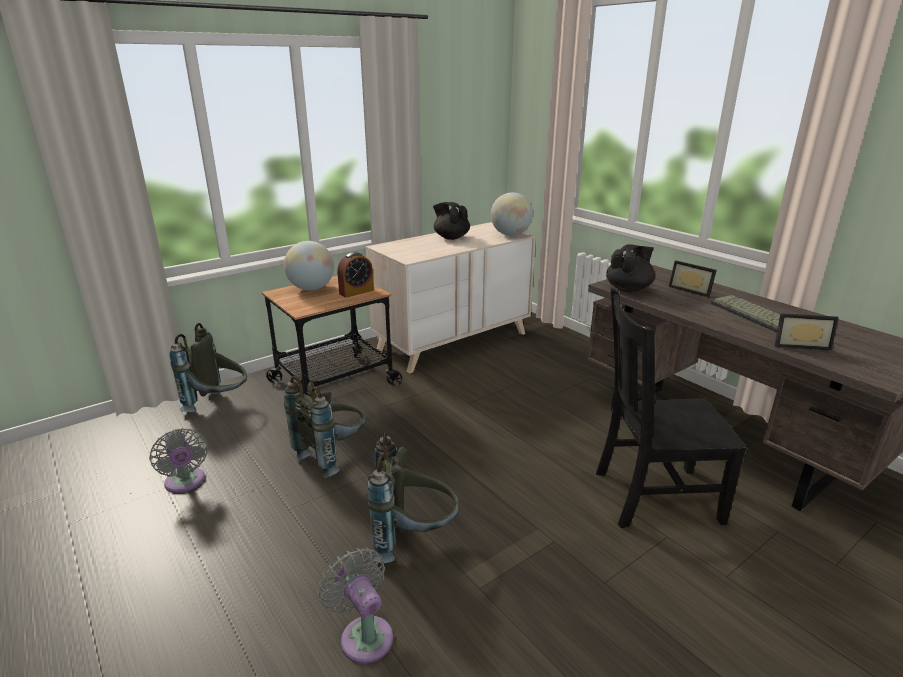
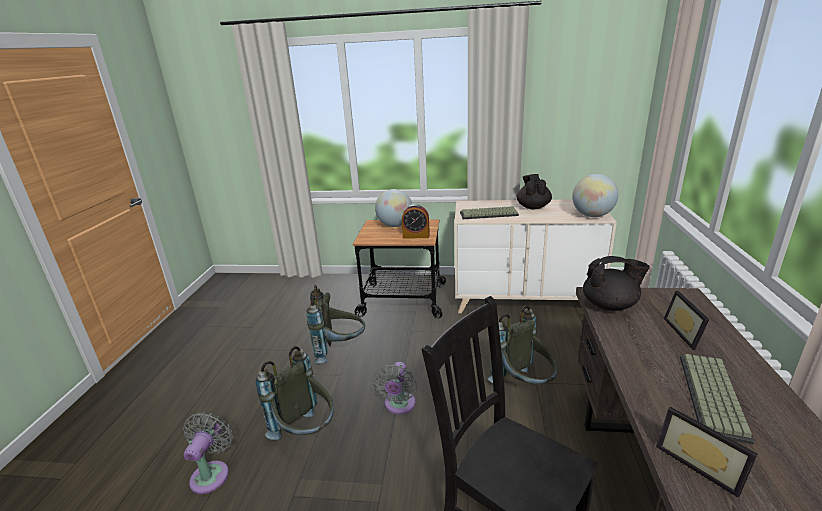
camera: 45 degrees right, 0 degrees up
grey fan [149,428,208,493] -> grey fan moved to [373,362,417,414]
grey backpack [170,323,247,412] -> grey backpack moved to [488,305,557,384]
none -> keyboard [460,206,519,219]

